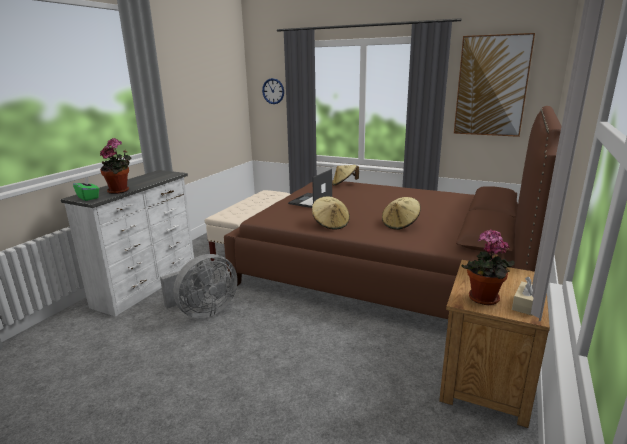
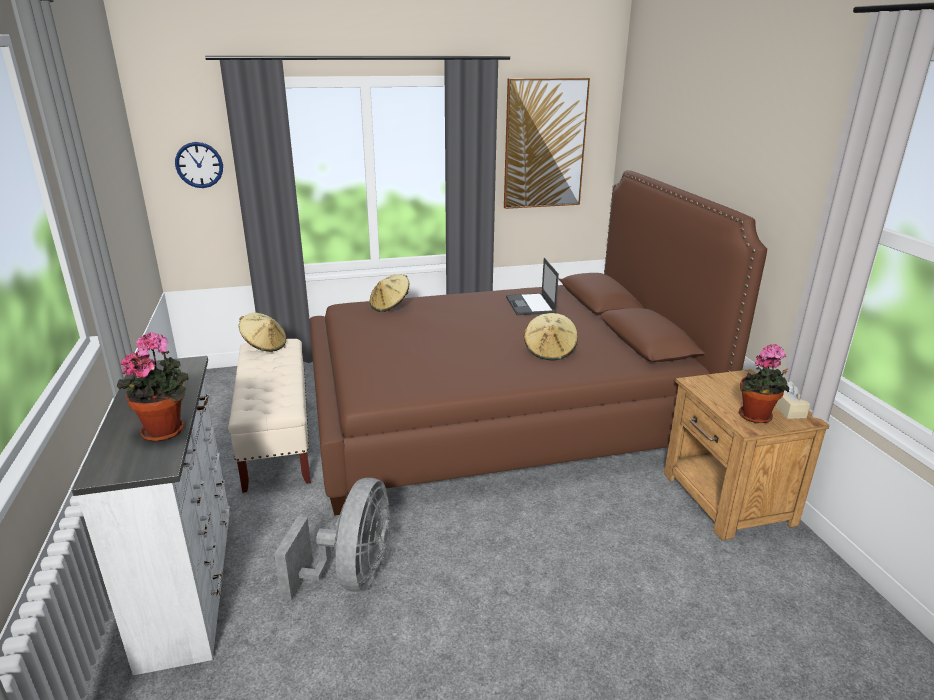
camera: 40 degrees left, 5 degrees up
green tissue box [73,177,99,201] -> none
laptop [288,169,332,208] -> laptop moved to [506,258,559,315]
beige hat [312,197,350,229] -> beige hat moved to [239,313,286,352]

